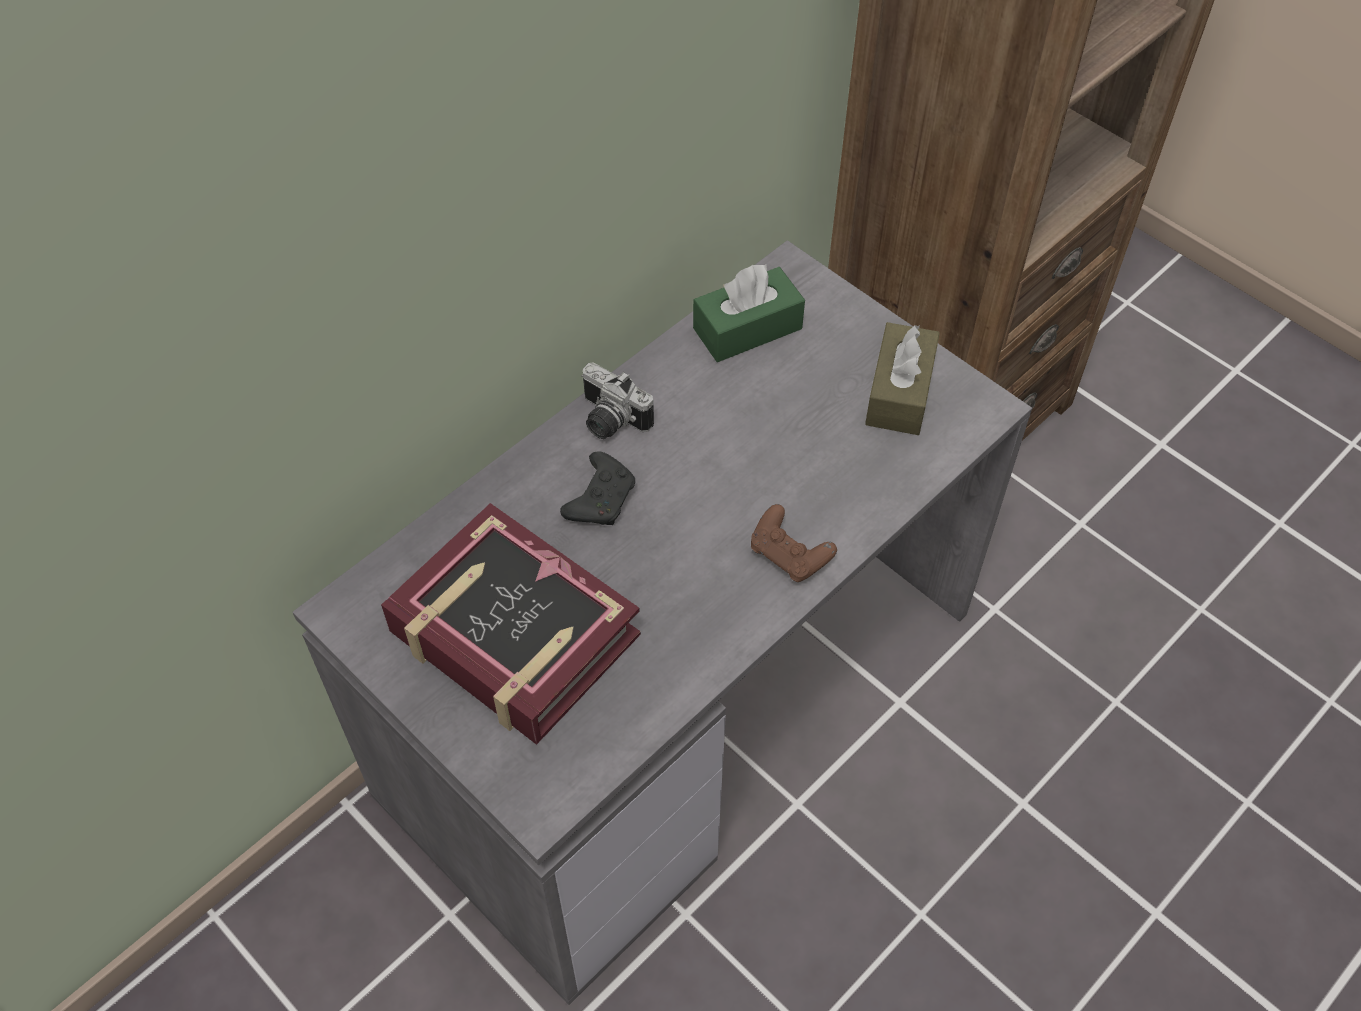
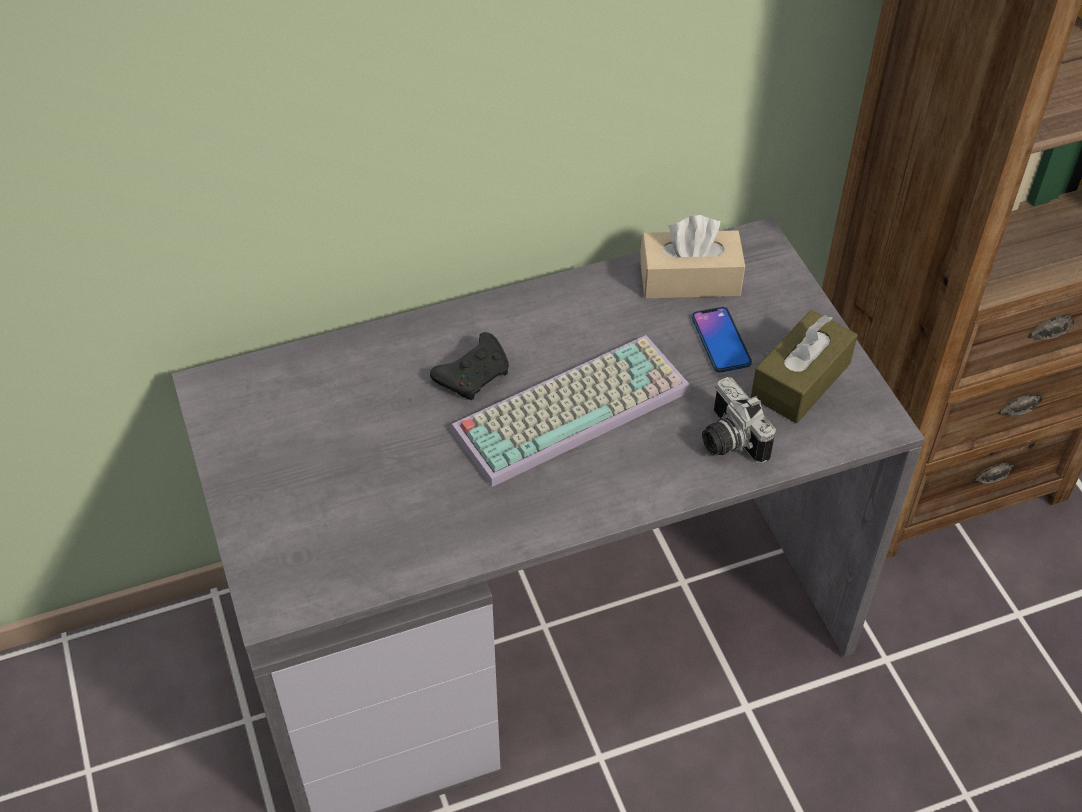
camera: 25 degrees right, 5 degrees down
book [381,503,641,745] -> none
camera [581,362,654,439] -> camera moved to [702,377,776,464]
green tissue box [693,264,805,362] -> beige tissue box [640,215,745,298]
brown game controller [751,504,837,582] -> none
none -> keyboard [451,335,691,487]
none -> phone [692,307,752,372]

